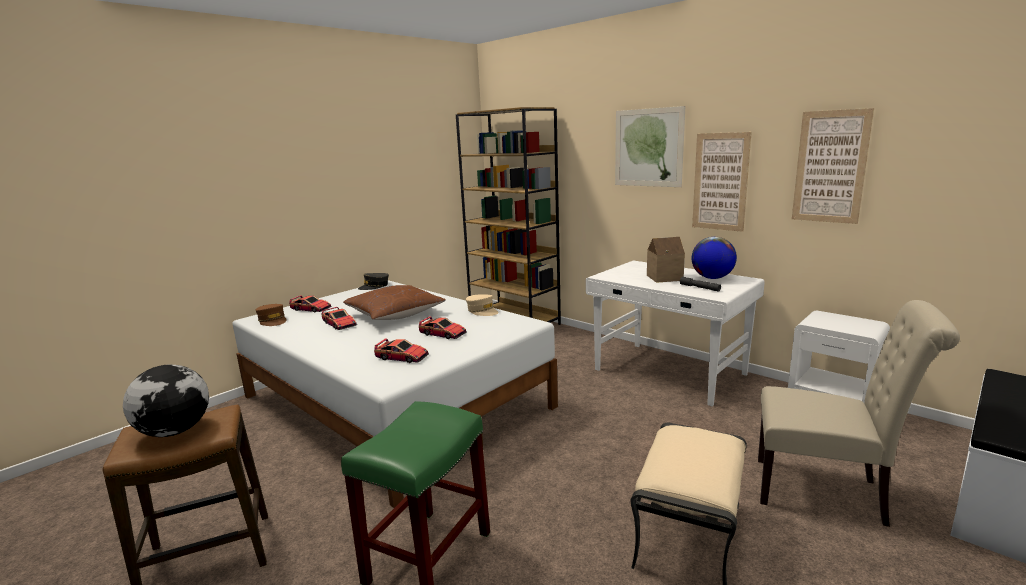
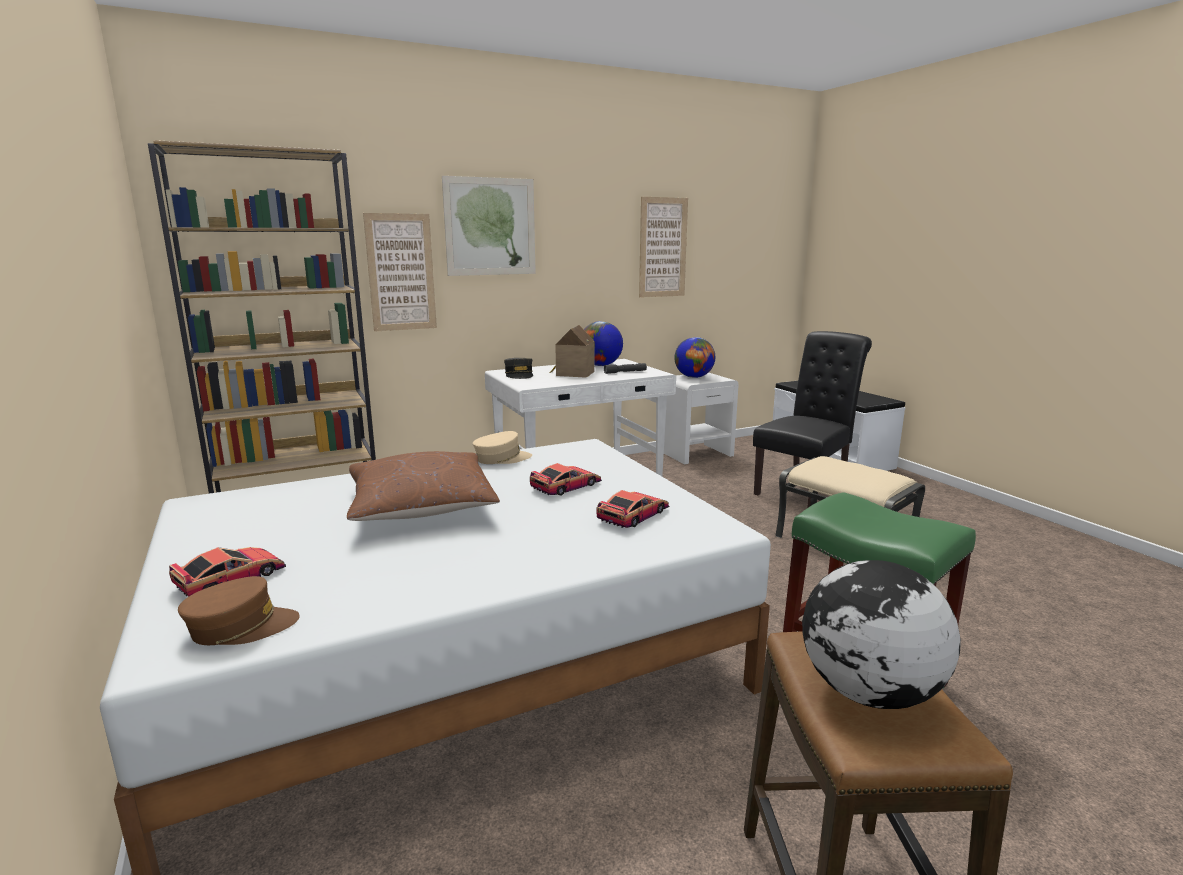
camera: 70 degrees left, 0 degrees up
toy car [321,307,357,330] -> none
grey cap [358,273,389,290] -> grey cap moved to [504,358,533,379]
picture [692,132,752,232] -> picture moved to [363,213,437,332]
beige chair [758,300,960,527] -> black chair [753,331,872,508]
none -> globe [674,337,715,378]

